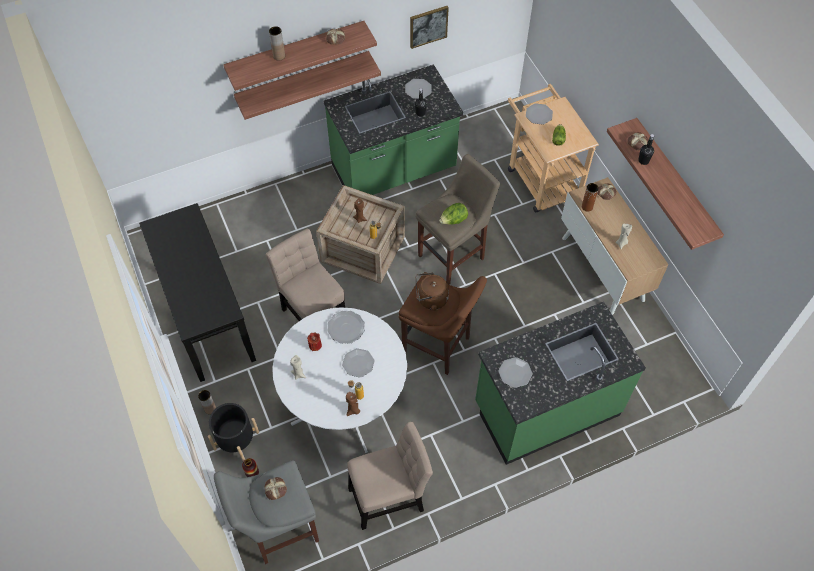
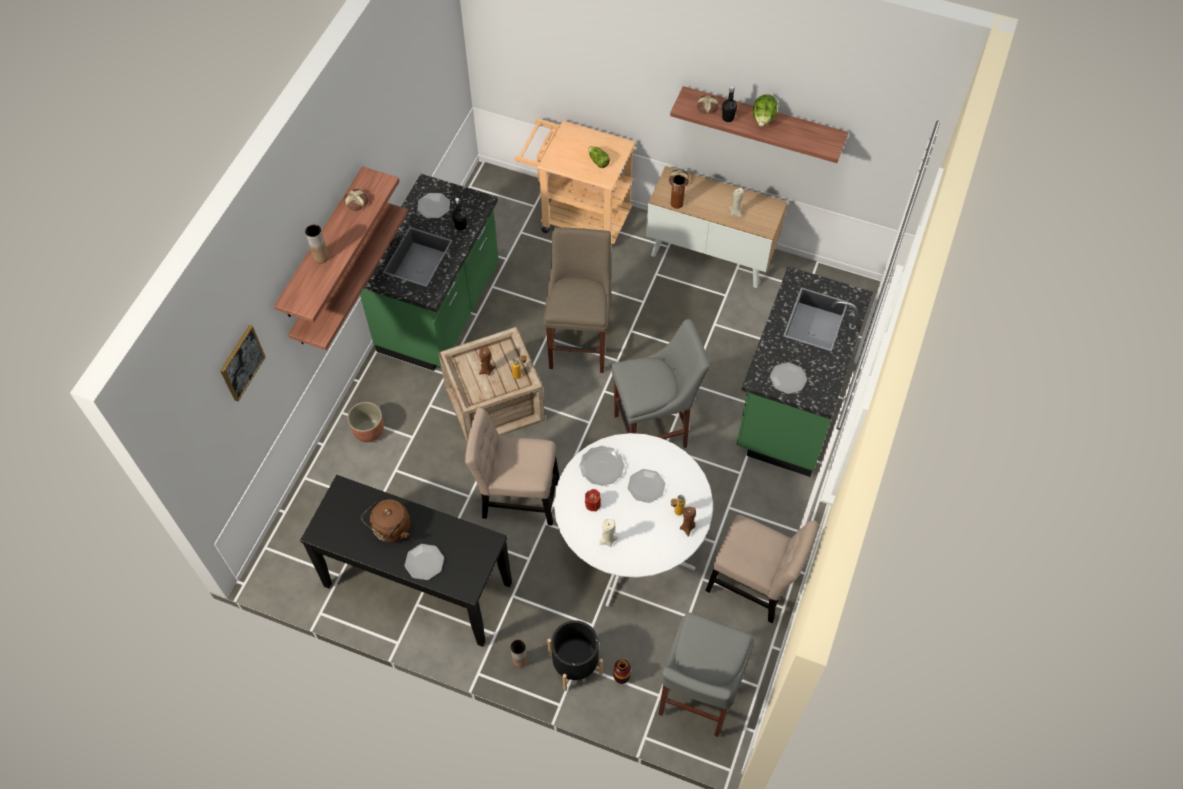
camera: 45 degrees left, 0 degrees up
bread [265,477,287,500] -> none
beige chair [347,422,433,530] -> beige chair turned 90 degrees clockwise [705,515,819,623]
brown stool [399,272,487,375] -> grey stool [611,319,710,448]
picture [410,6,449,49] -> picture moved to [220,325,266,401]
brown kettle [416,273,449,311] -> brown kettle moved to [361,499,410,543]
lettuce [439,203,468,225] -> lettuce moved to [753,94,778,127]
plate [526,103,553,125] -> plate moved to [405,544,444,580]
none -> planter [347,402,384,442]

